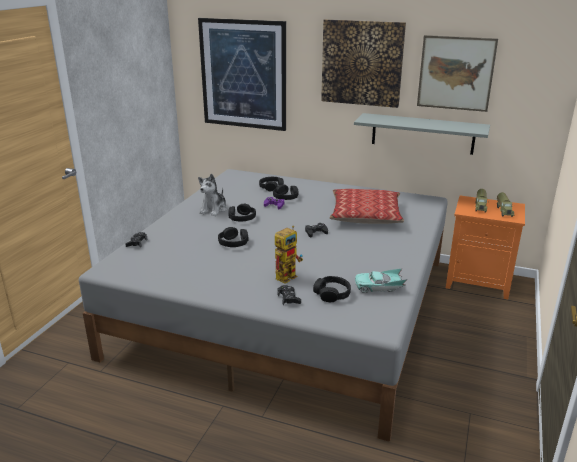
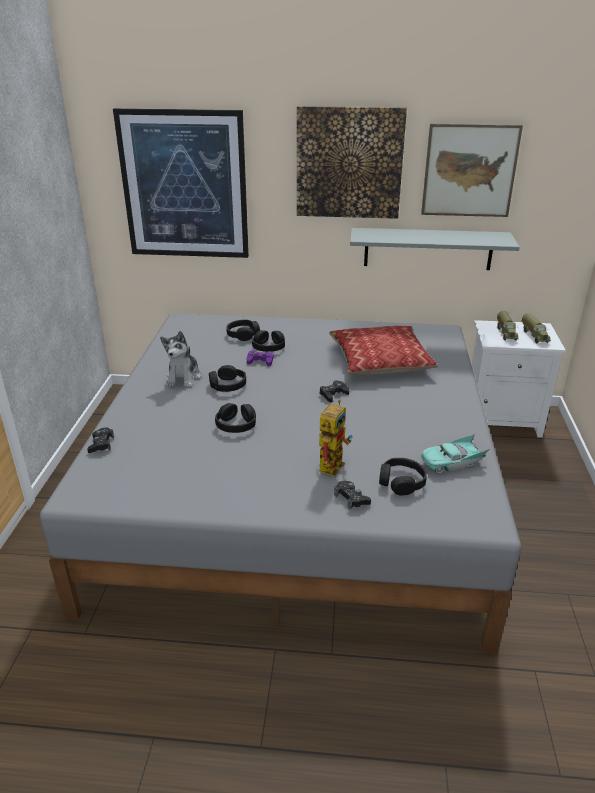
camera: 15 degrees left, 5 degrees up
orange nightstand [446,196,525,299] -> white nightstand [471,320,566,438]

